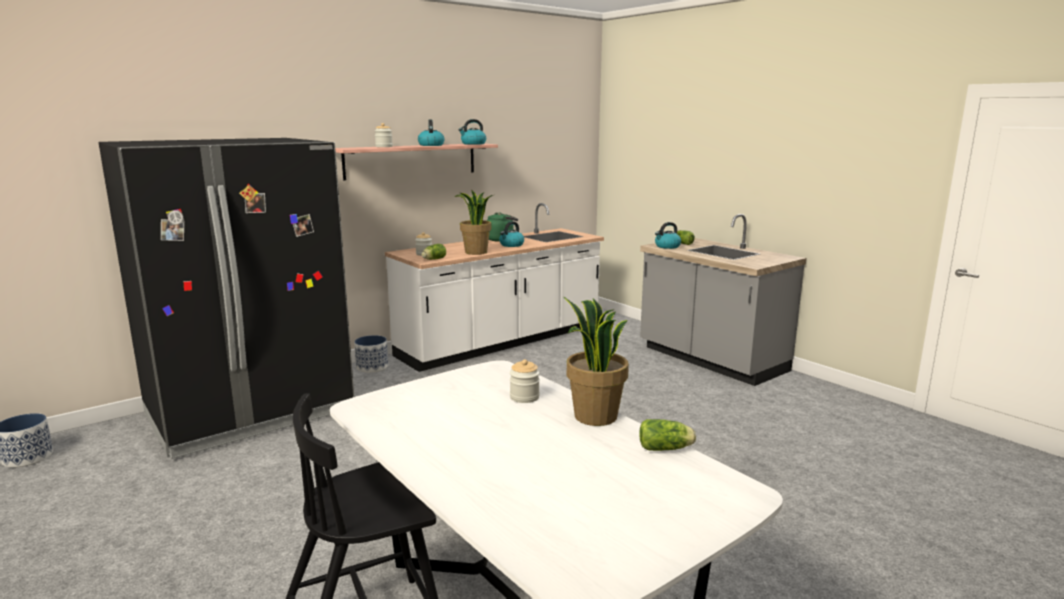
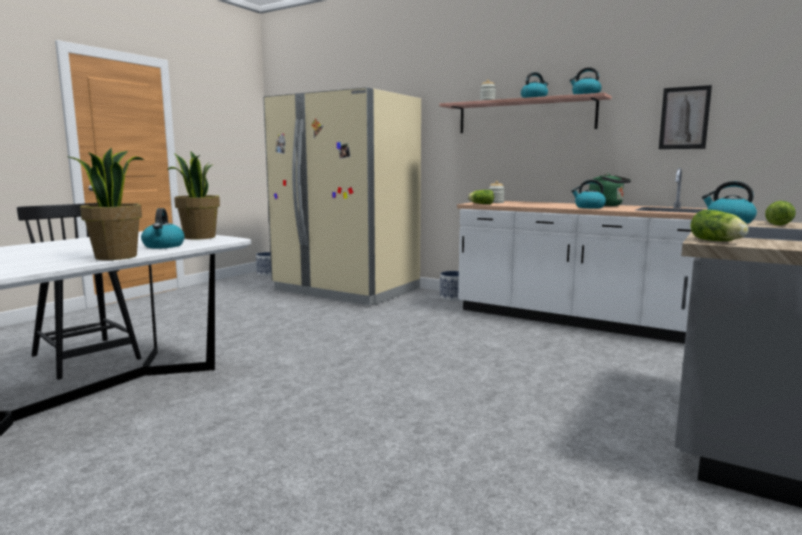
camera: 70 degrees right, 5 degrees down
black fridge [98,138,354,459] -> beige fridge [263,87,421,305]
potted plant [454,190,493,255] -> potted plant moved to [167,152,220,239]
jar [510,359,540,403] -> kettle [141,208,185,248]
lettuce [639,419,696,451] -> lettuce moved to [690,210,749,241]
none -> picture [659,85,712,149]

